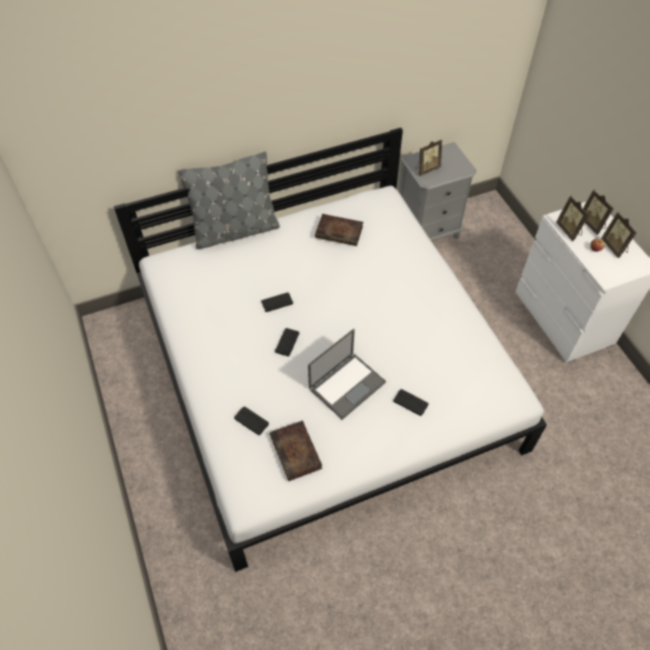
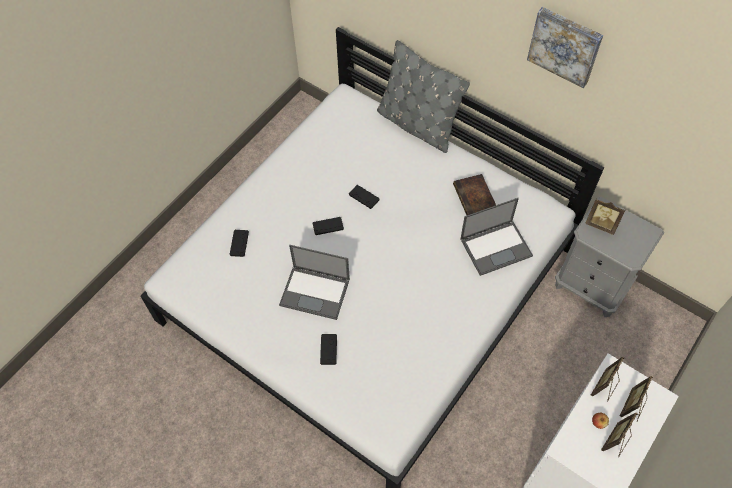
camera: 60 degrees right, 5 degrees up
book [270,420,322,481] -> none
none -> laptop [460,198,533,276]
none -> picture [527,7,603,88]

